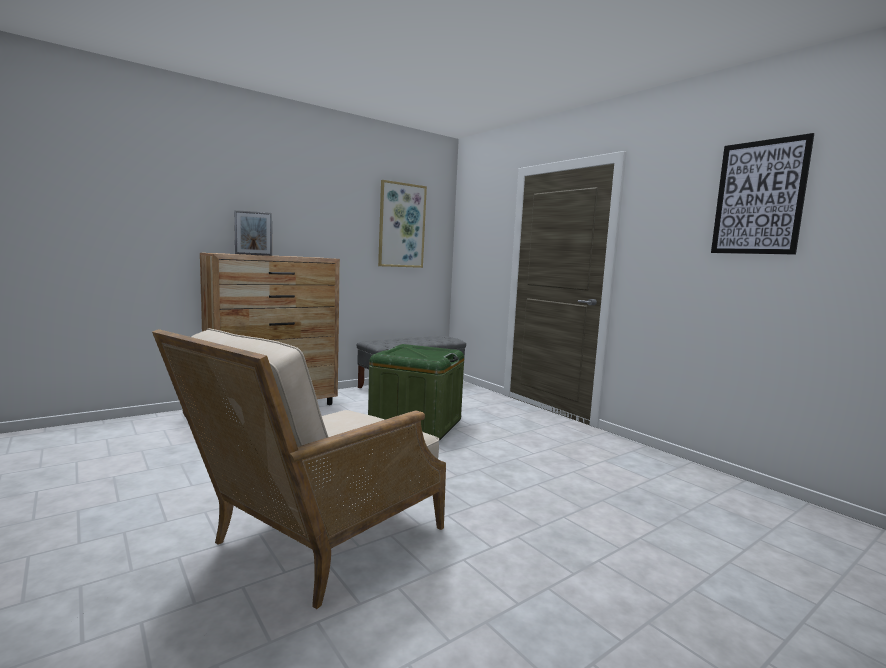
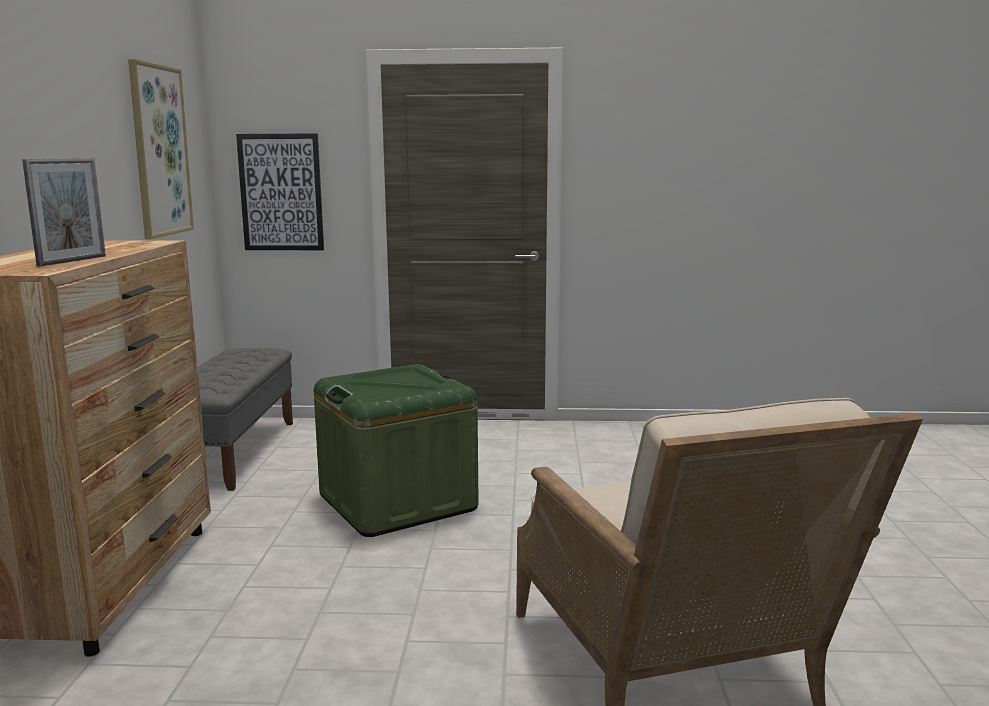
camera: 50 degrees left, 5 degrees up
picture [711,133,814,255] -> picture moved to [236,133,324,250]

